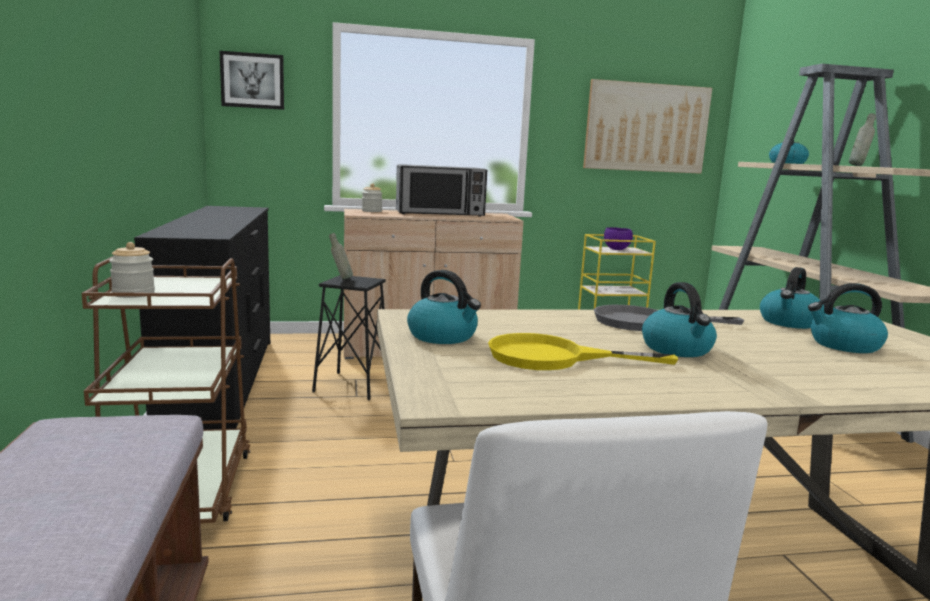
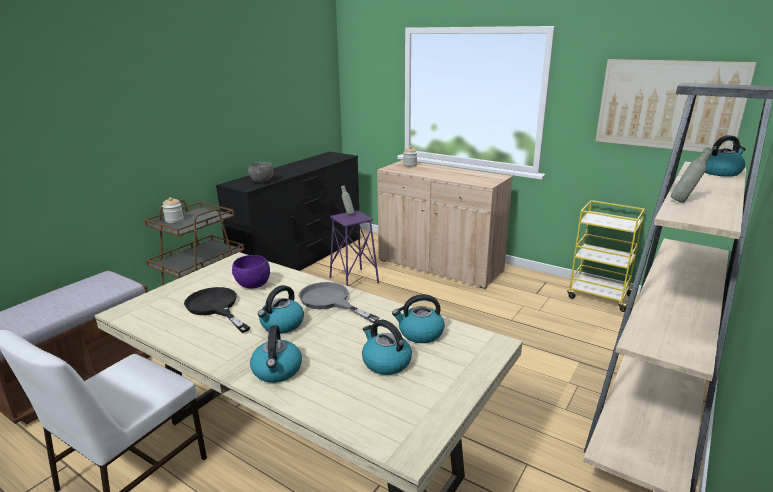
camera: 45 degrees right, 10 degrees up
picture [220,51,284,110] -> none
black stool [312,275,386,400] -> purple stool [330,210,379,286]
microwave [396,164,487,216] -> none
kettle [407,270,481,344] -> kettle moved to [250,325,302,383]
yellow frying pan [488,333,678,370] -> black frying pan [184,287,250,333]
purple bowl [604,227,633,250] -> purple bowl moved to [232,255,270,289]
none -> grey bowl [248,162,273,183]

